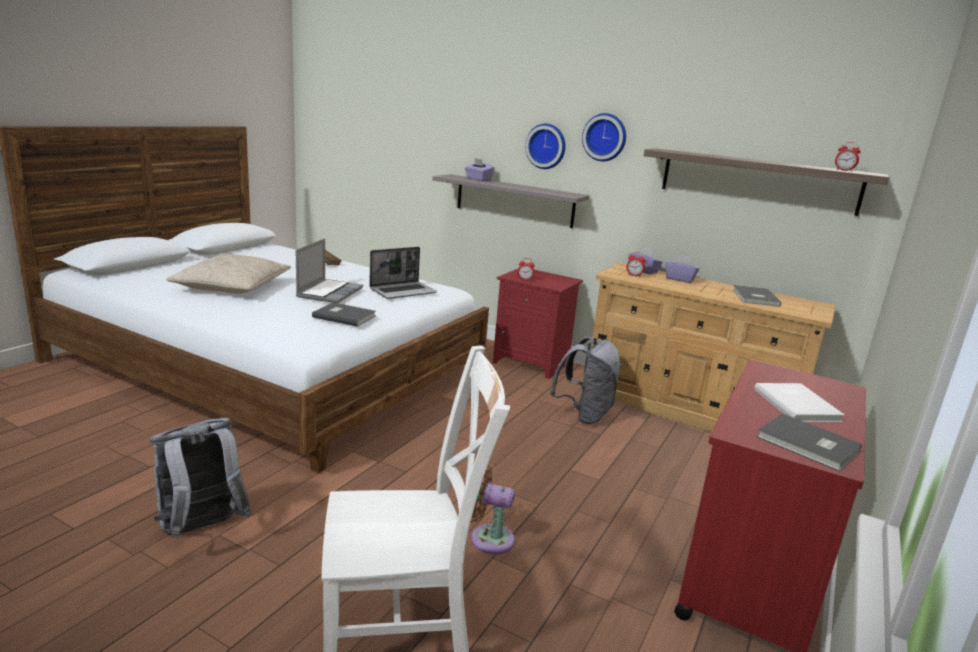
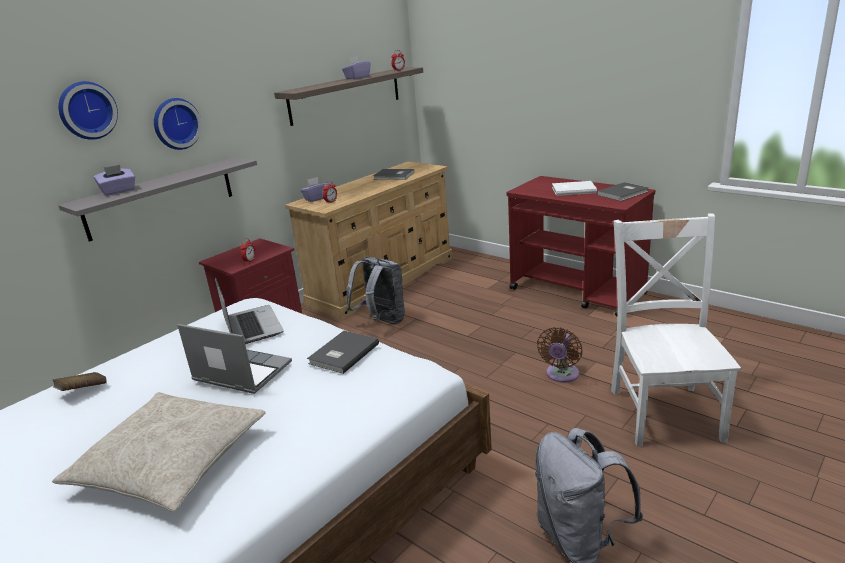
camera: 75 degrees left, 5 degrees up
wall clock [582,113,626,161] -> wall clock moved to [58,81,118,140]
purple tissue box [665,255,699,283] -> purple tissue box moved to [342,56,371,79]

